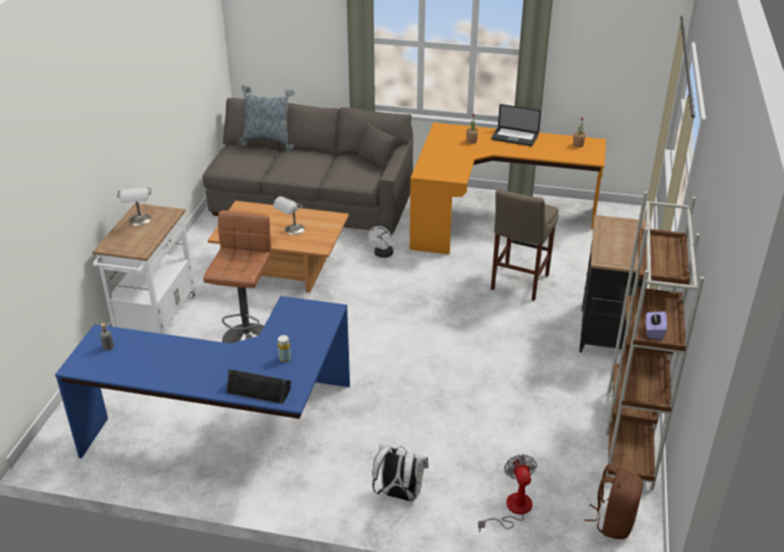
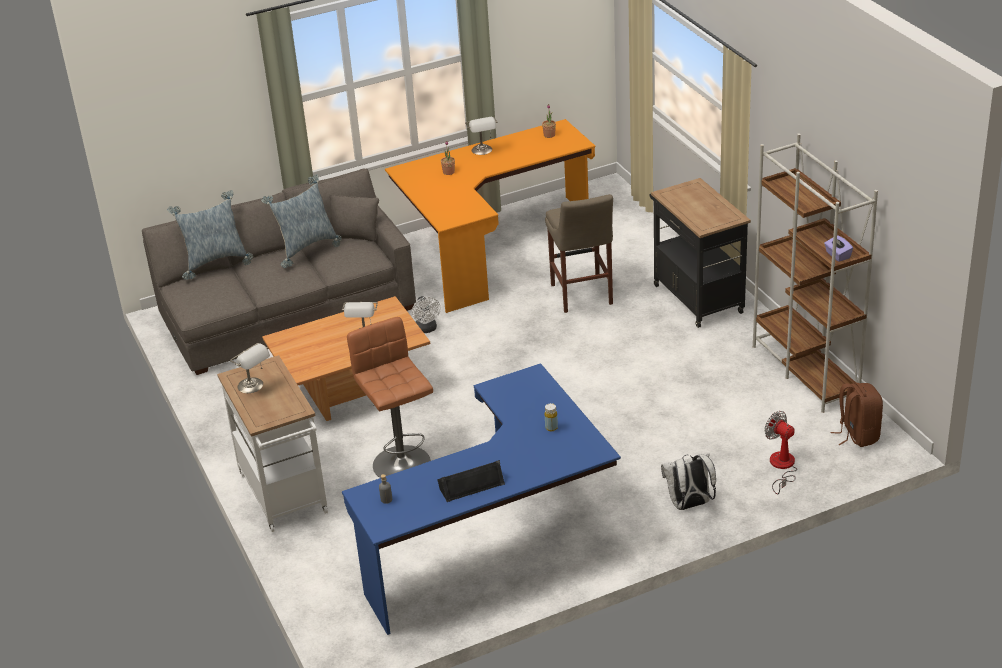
camera: 35 degrees left, 0 degrees up
black speaker [226,369,291,404] -> black speaker moved to [437,460,505,502]
laptop [491,104,541,146] -> white table lamp [465,117,498,155]
none -> pillow [261,174,342,268]

